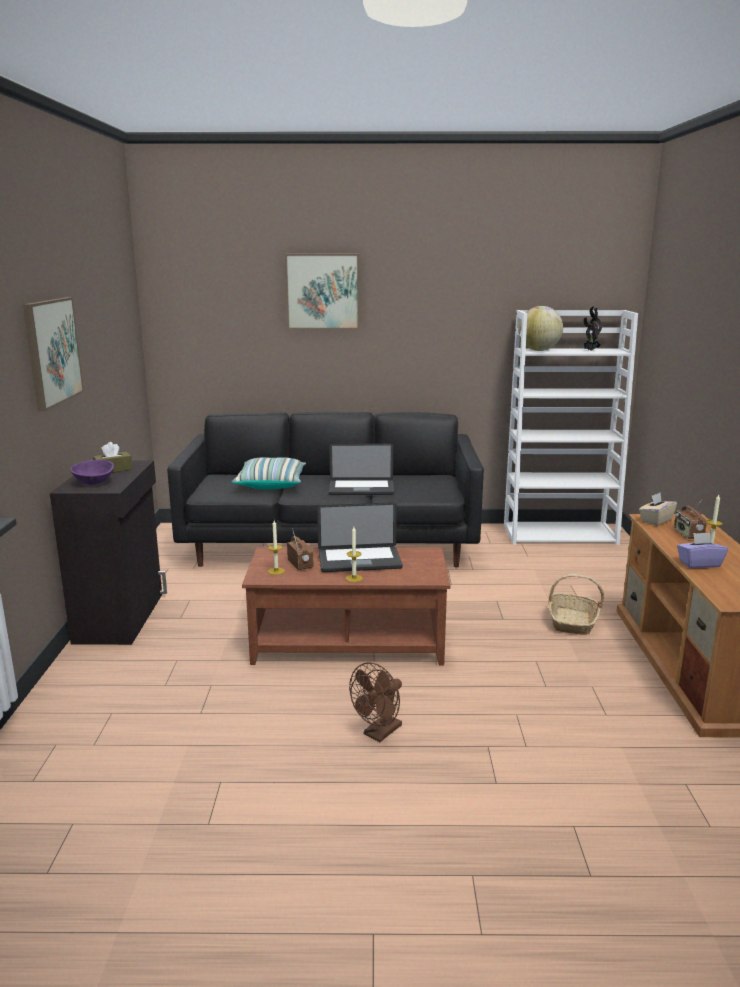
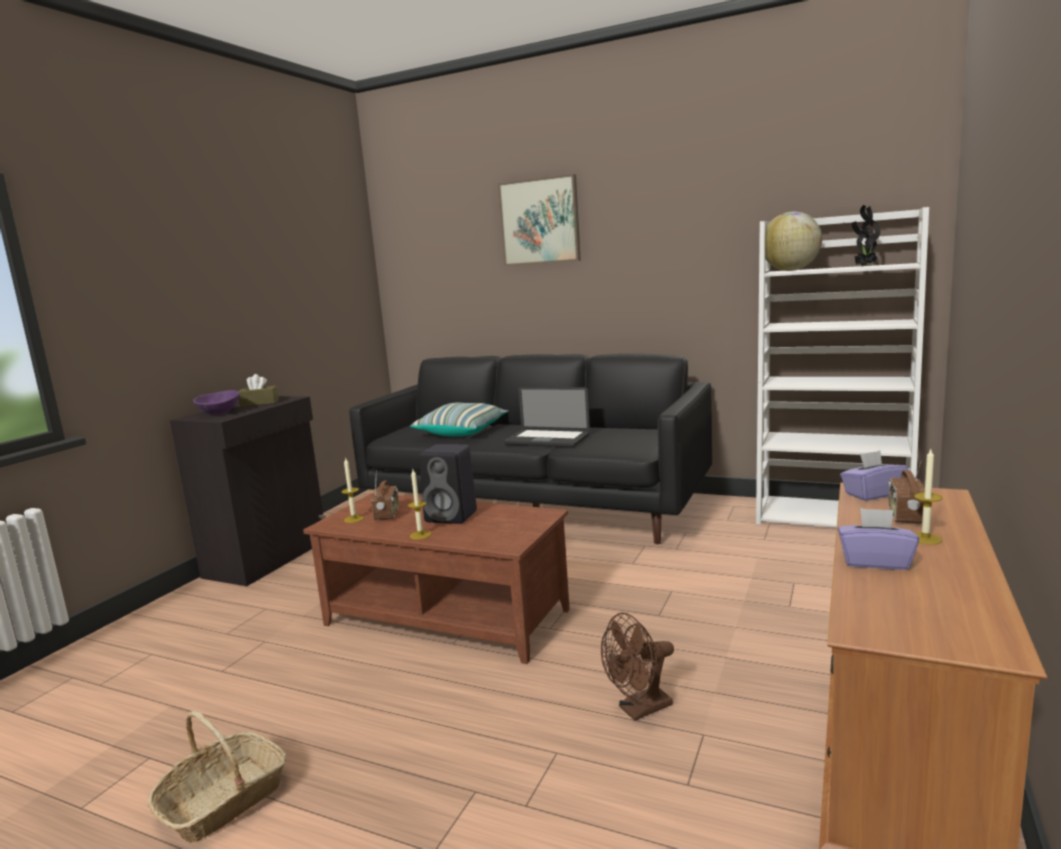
camera: 25 degrees right, 5 degrees down
picture [23,297,84,411] -> none
laptop [317,502,403,572] -> black speaker [420,444,477,524]
brown fan [349,662,402,742] -> brown fan moved to [601,612,674,721]
basket [549,574,604,635] -> basket moved to [147,711,286,842]
beige tissue box [639,493,677,526] -> purple tissue box [840,451,908,501]

